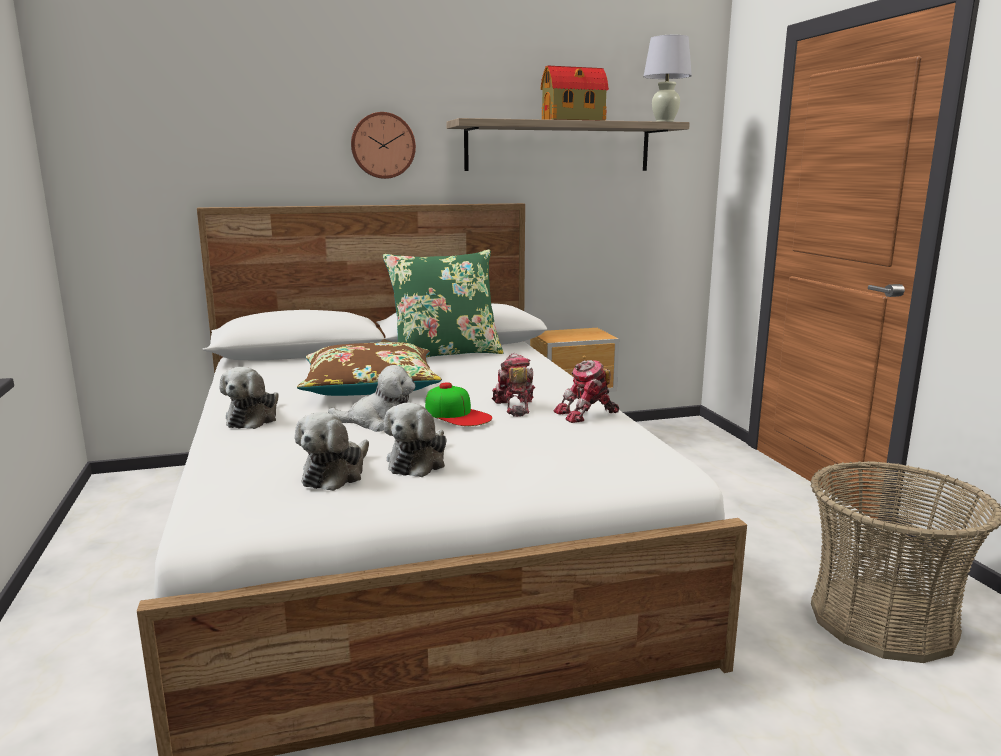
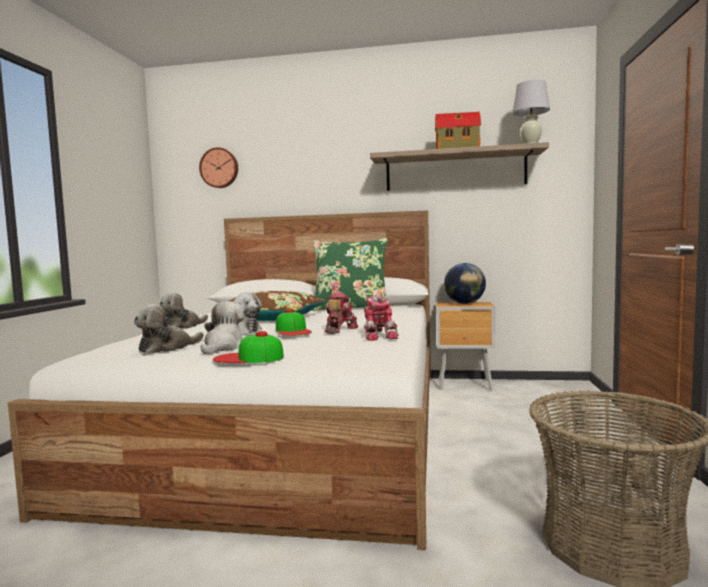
camera: 25 degrees right, 10 degrees down
wall clock [351,112,416,179] -> wall clock moved to [199,147,238,188]
plush toy [384,402,447,477] -> plush toy turned 150 degrees clockwise [201,301,245,354]
toy robot [553,360,619,423] -> toy robot turned 105 degrees counterclockwise [364,294,399,341]
none -> cap [213,331,284,363]
none -> globe [444,263,486,304]

